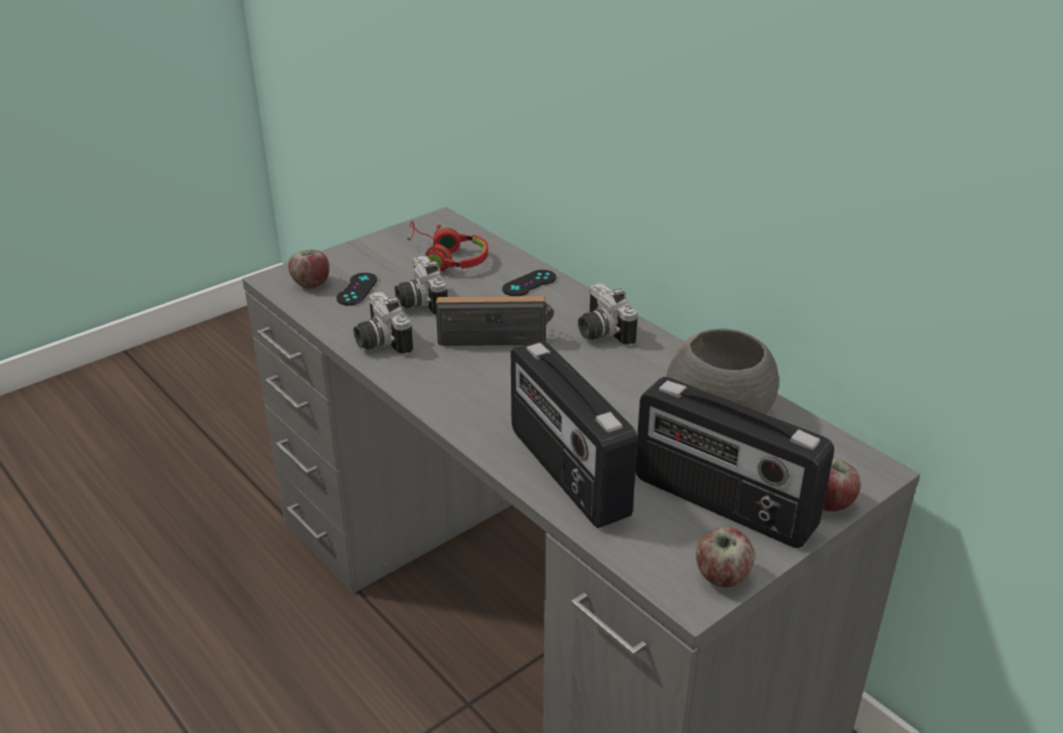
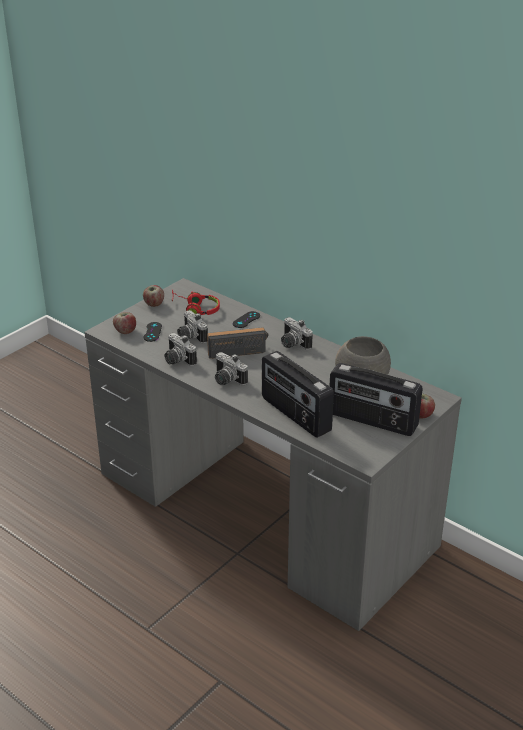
camera: 10 degrees left, 0 degrees up
apple [696,527,755,588] -> apple moved to [143,285,164,307]
none -> camera [215,352,248,385]

